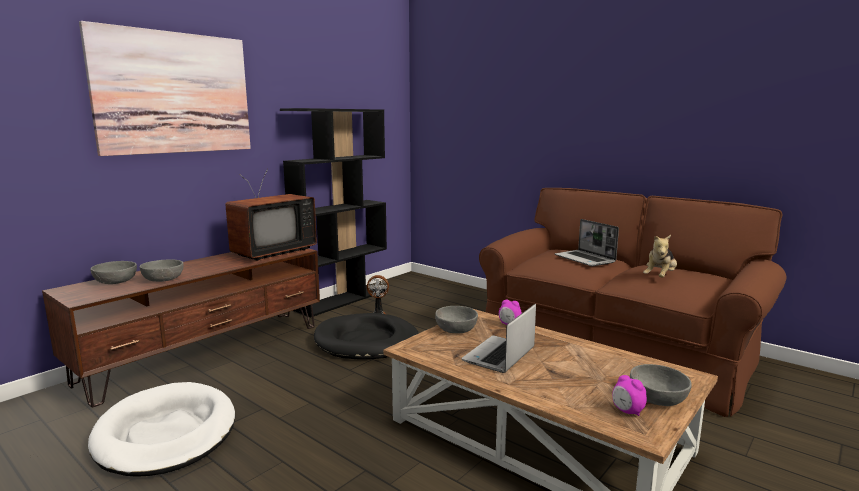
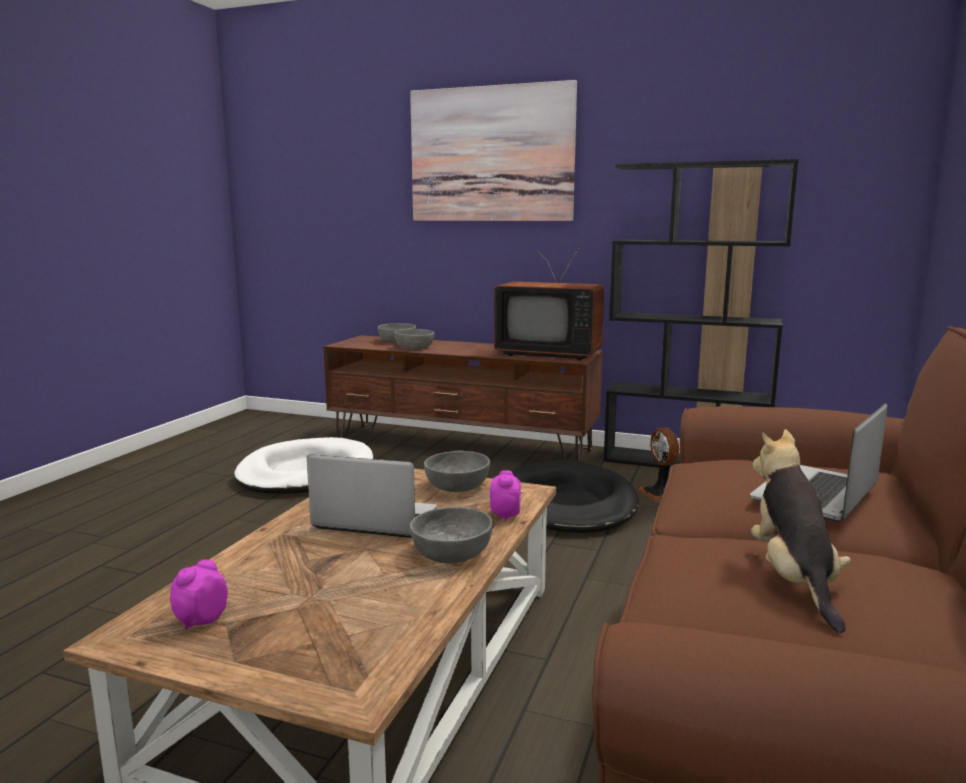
camera: 70 degrees right, 0 degrees up
grey bowl [630,364,692,406] -> grey bowl moved to [410,507,493,563]
plush toy [643,235,677,278] -> plush toy turned 75 degrees clockwise [751,429,851,633]

